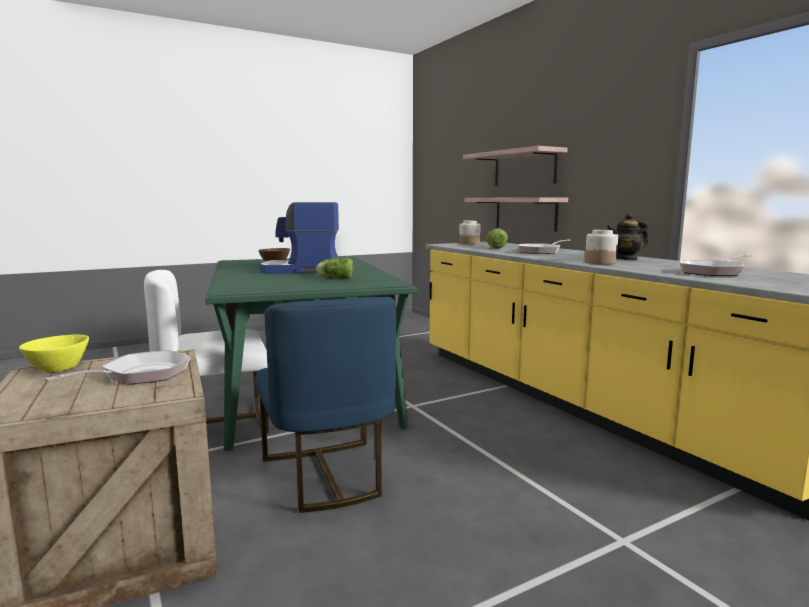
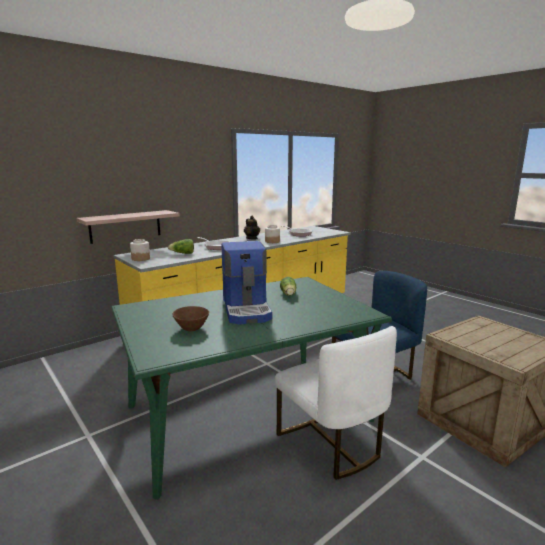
camera: 100 degrees left, 5 degrees up
yellow bowl [19,334,89,372] -> none
frying pan [44,350,191,385] -> none
shelf [463,146,568,186] -> none

